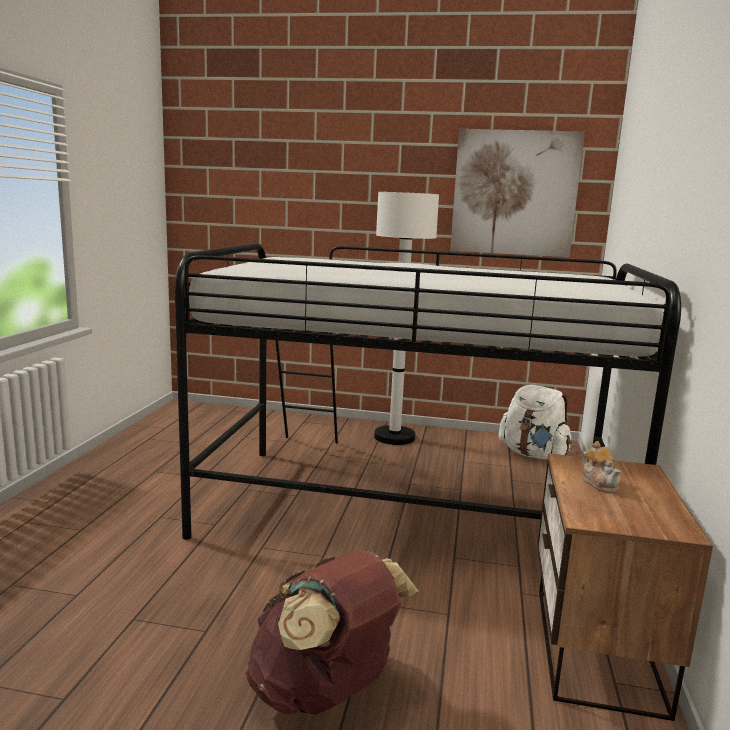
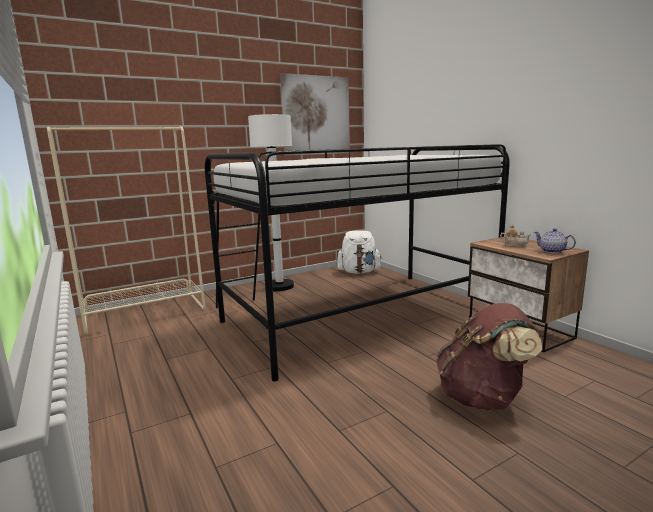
camera: 40 degrees left, 0 degrees up
none -> beige clothes rack [47,126,205,335]
none -> teapot [534,228,576,253]

